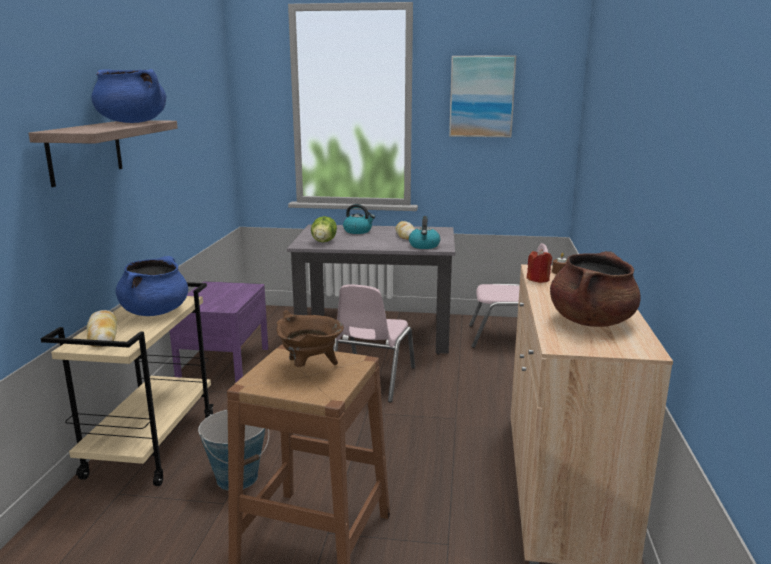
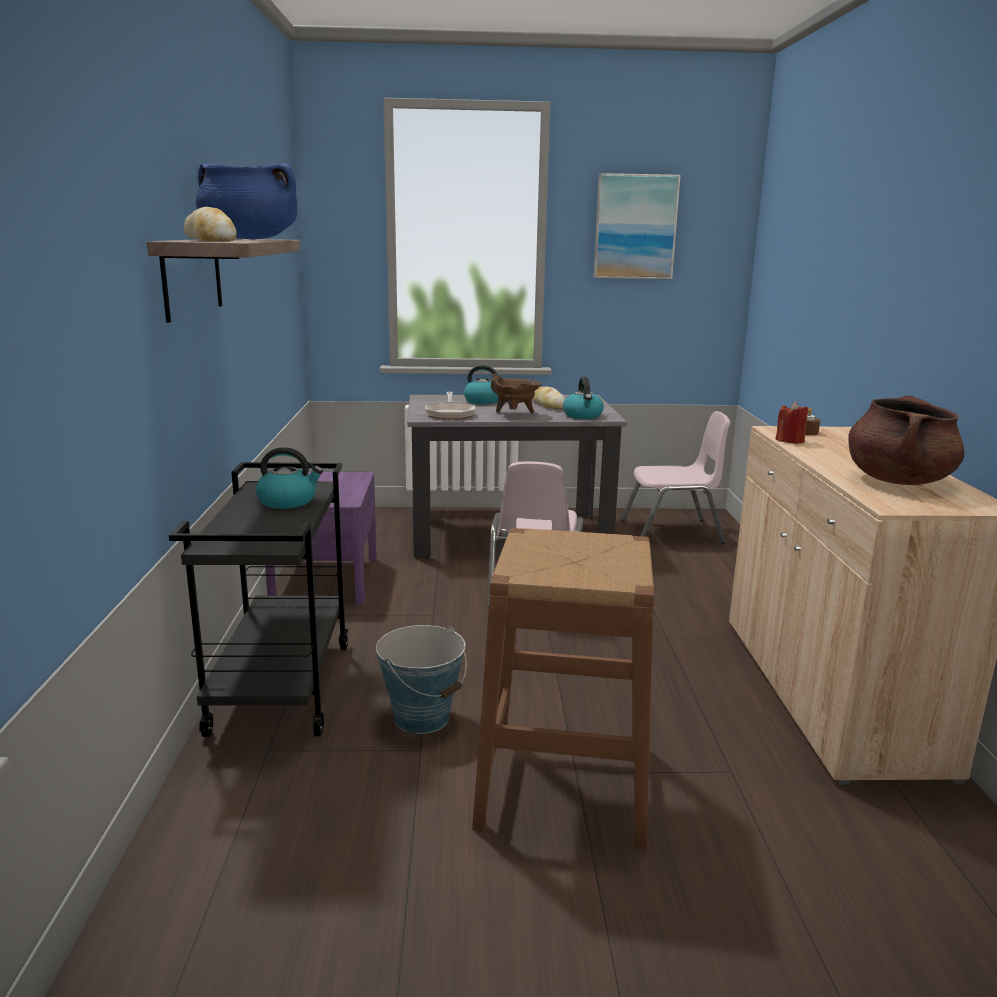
camera: 10 degrees left, 0 degrees up
beige cart [41,282,214,486] -> black cart [169,462,348,737]
bread [87,310,117,347] -> bread moved to [184,207,237,241]
blue cooking pot [116,256,188,316] -> kettle [256,447,323,509]
brown cooking pot [277,310,344,367] -> brown cooking pot moved to [491,374,542,413]
lettuce [311,216,337,242] -> frying pan [425,392,475,420]

